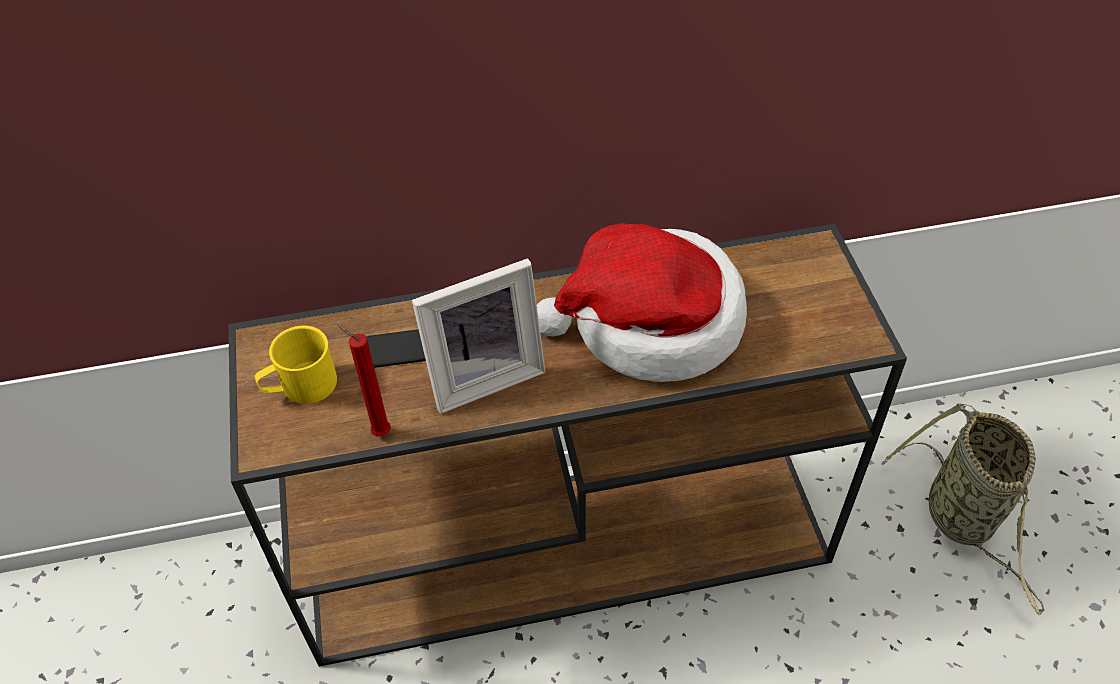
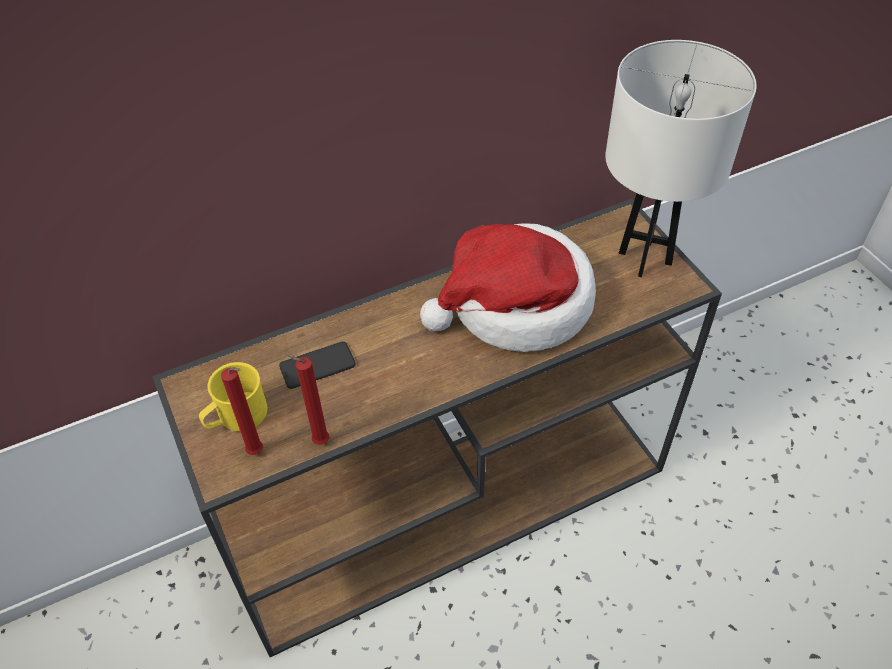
camera: 15 degrees left, 0 degrees up
picture frame [412,258,545,414] -> none
basket [885,404,1045,615] -> none
none -> red candle [221,367,263,455]
none -> white table lamp [605,40,757,277]

